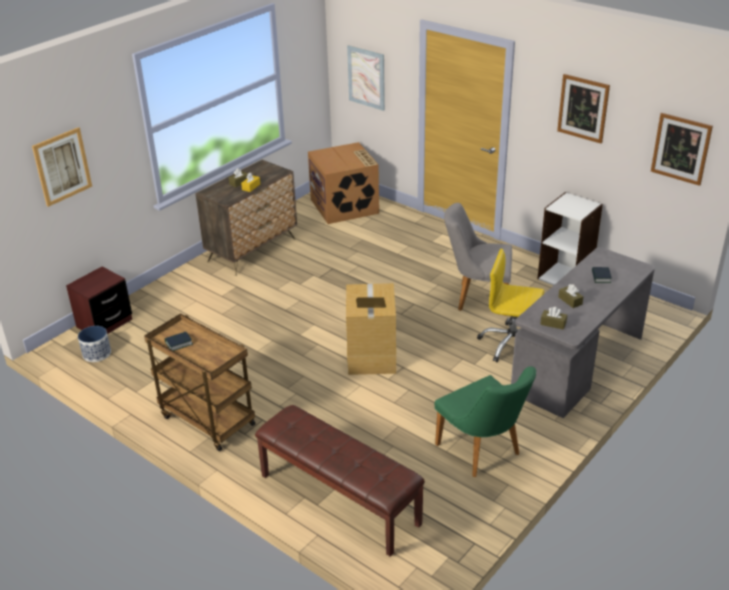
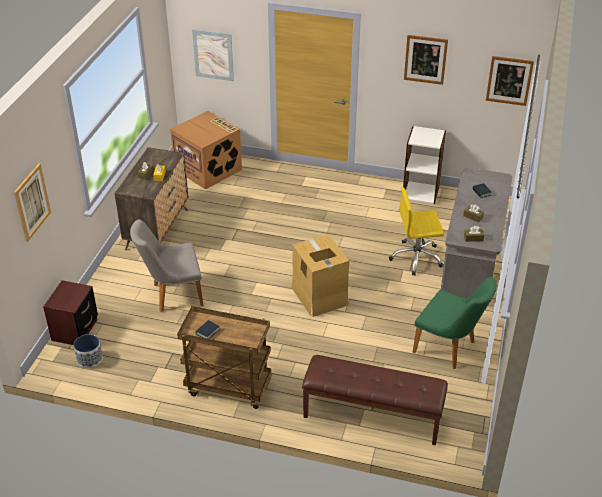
camera: 25 degrees left, 5 degrees up
grey chair [444,203,512,316] -> grey chair moved to [130,220,204,312]

